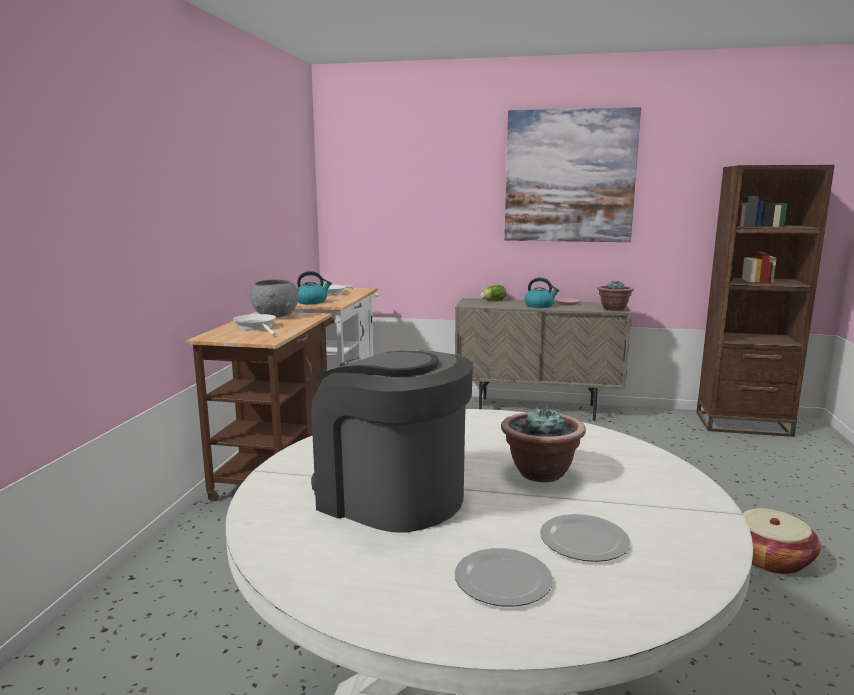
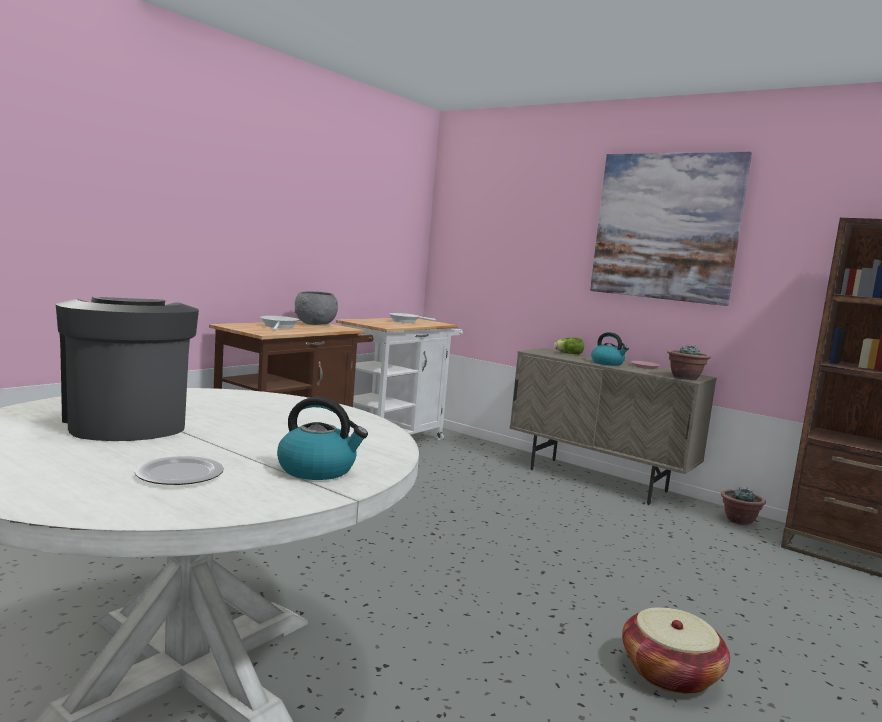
camera: 25 degrees right, 5 degrees down
kettle [297,271,332,304] -> kettle moved to [277,397,368,480]
plate [455,548,553,607] -> none
potted plant [501,406,586,482] -> potted plant moved to [721,487,766,525]

